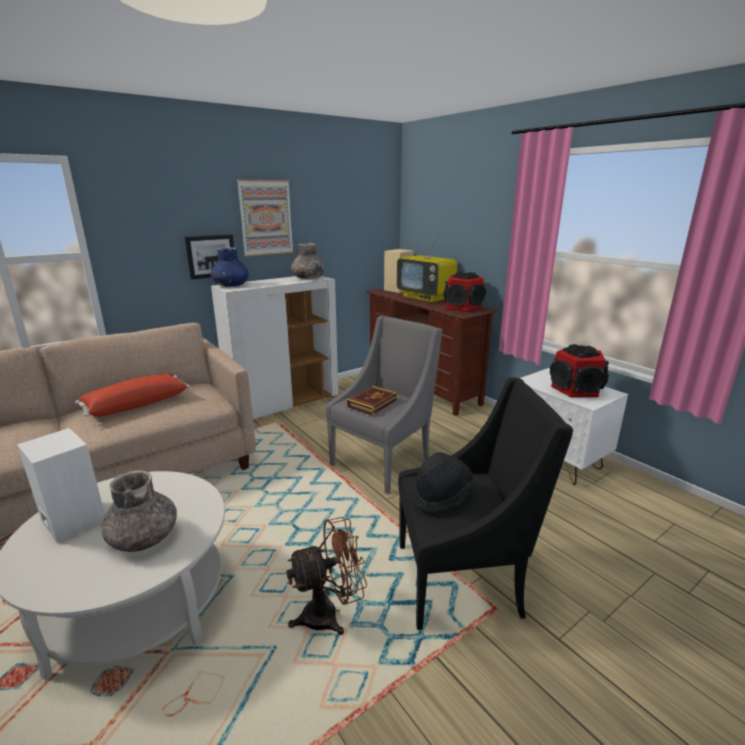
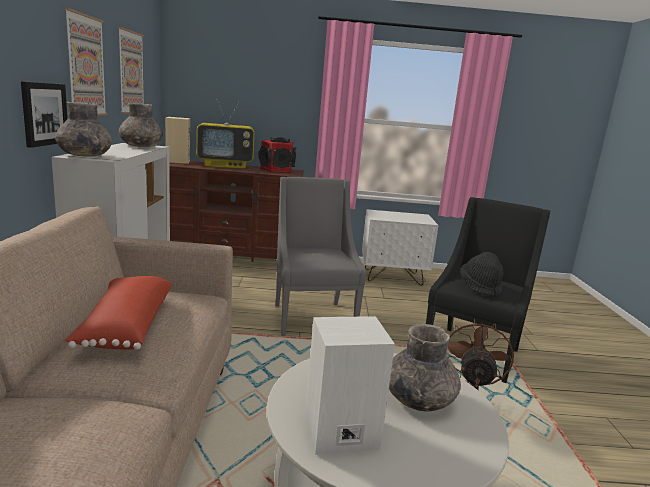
camera: 55 degrees left, 5 degrees down
blue vase [211,247,249,287] -> grey vase [55,102,112,157]
book [347,386,398,415] -> none
speaker [550,344,609,397] -> none
none -> picture [117,27,144,114]

